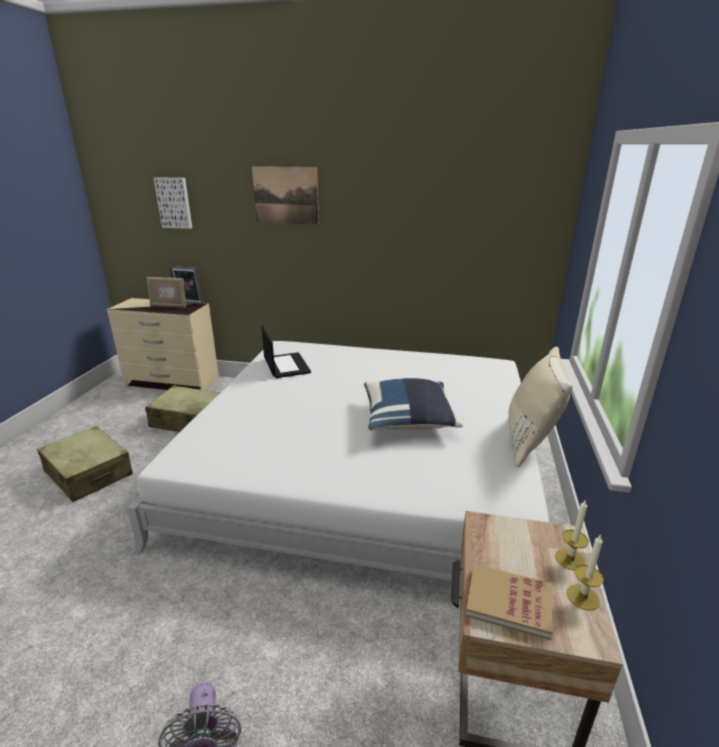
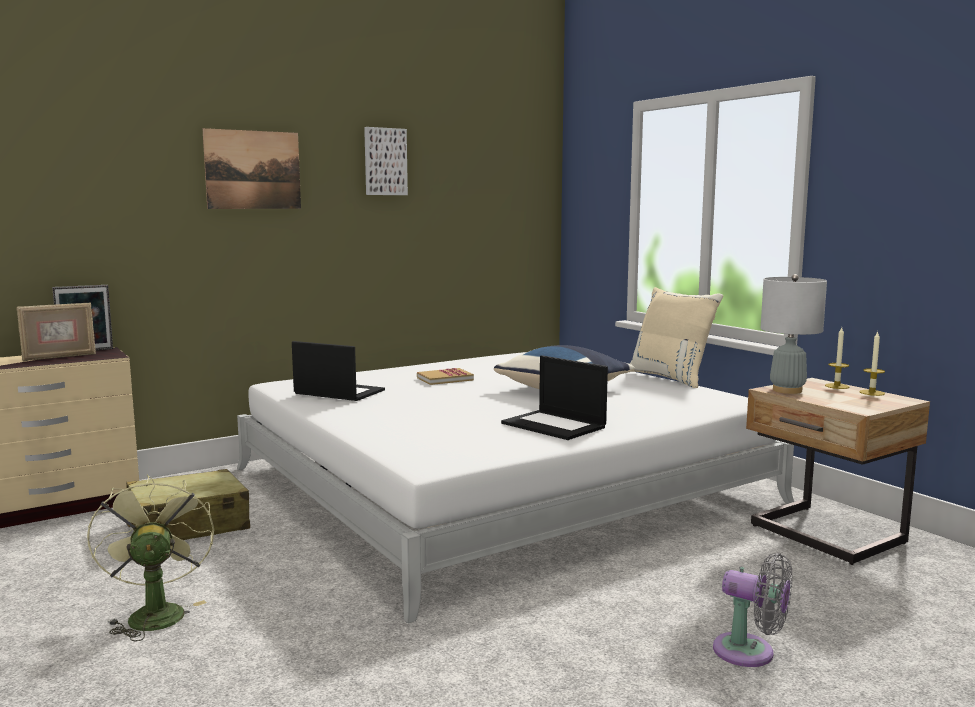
camera: 45 degrees left, 15 degrees down
beige suitcase [37,426,133,502] -> green fan [87,475,214,641]
picture [154,177,192,229] -> picture moved to [364,127,408,195]
book [466,564,553,640] -> book moved to [417,368,474,385]
none -> laptop [501,355,608,440]
none -> grey table lamp [761,274,827,394]

